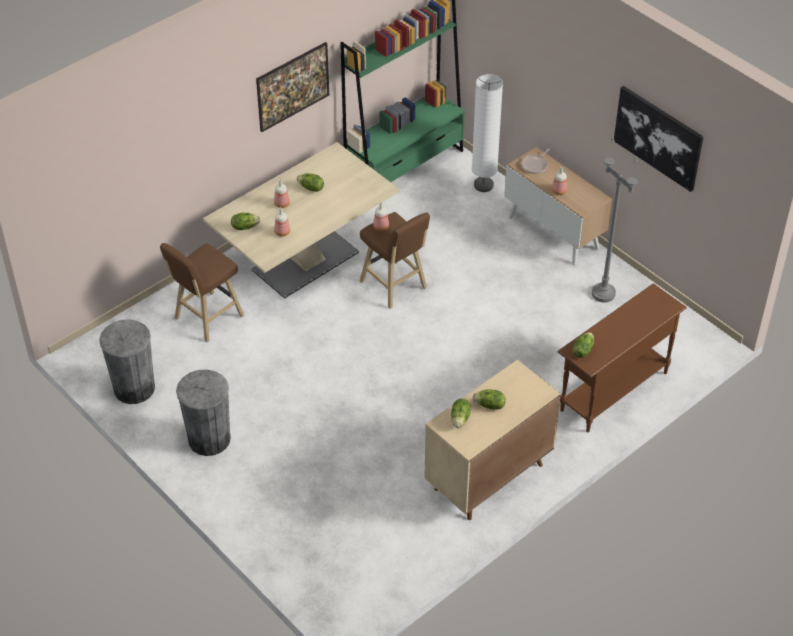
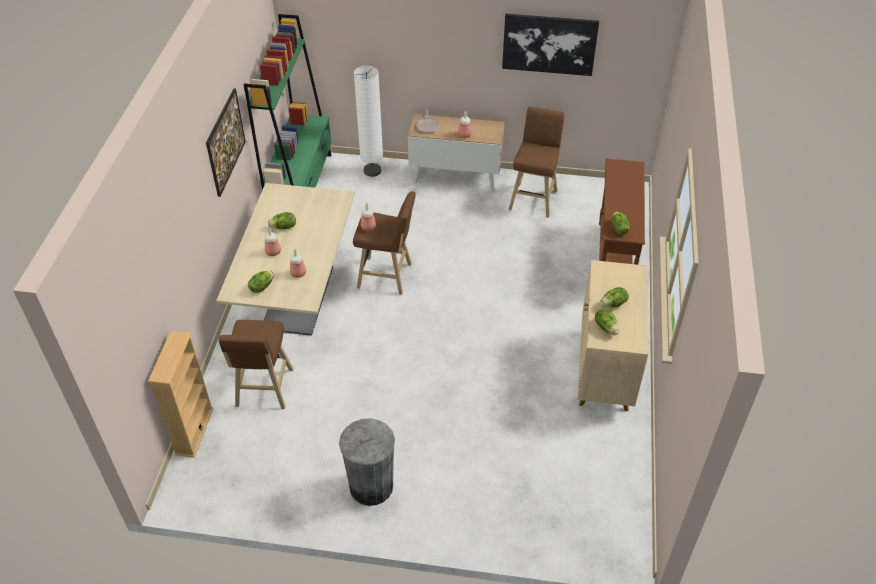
camera: 40 degrees left, 0 degrees up
grey trash can [99,319,155,404] -> none
grey floor lamp [592,137,638,303] -> brown stool [508,106,564,218]
none -> beige bookcase [148,331,213,458]

